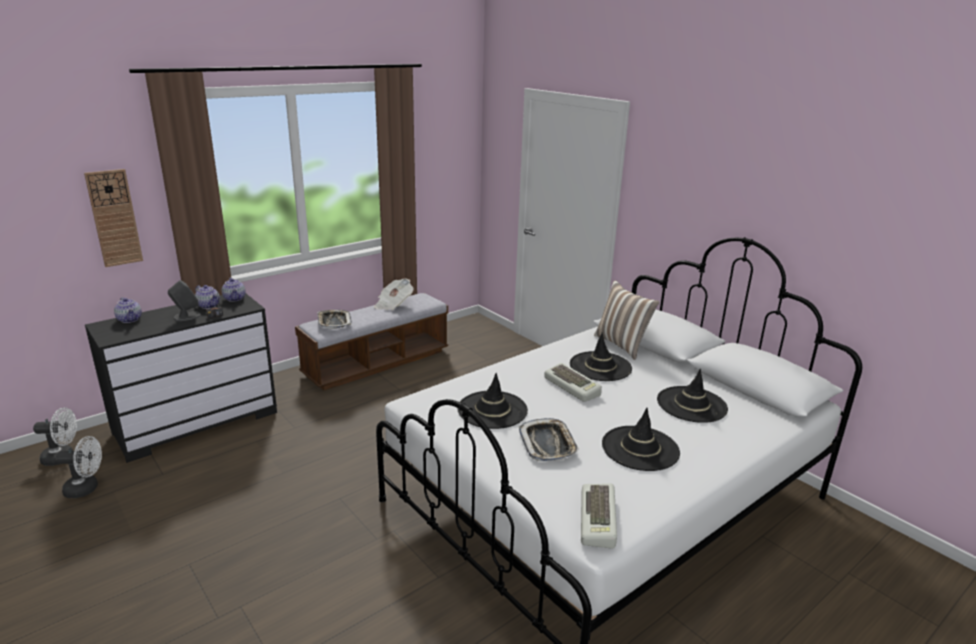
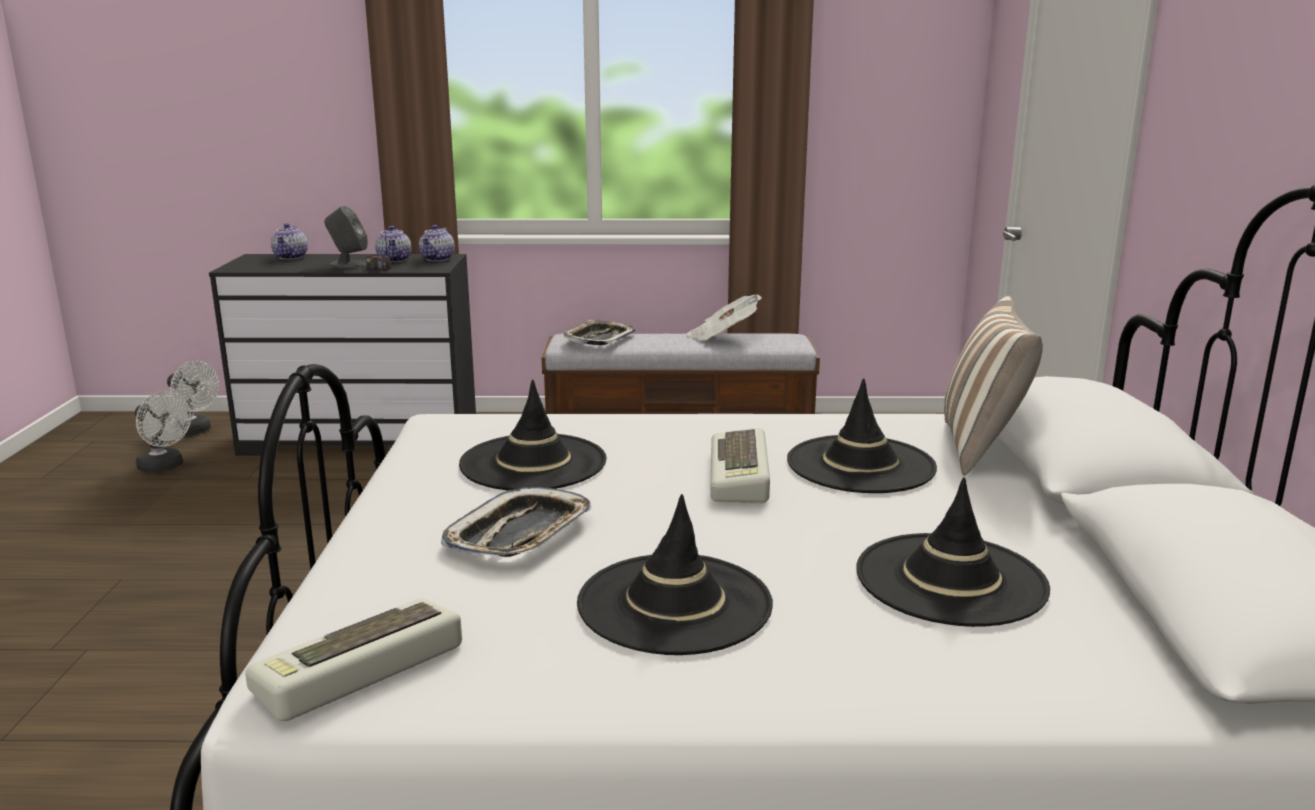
camera: 40 degrees right, 5 degrees down
wall clock [84,169,143,267] -> none

